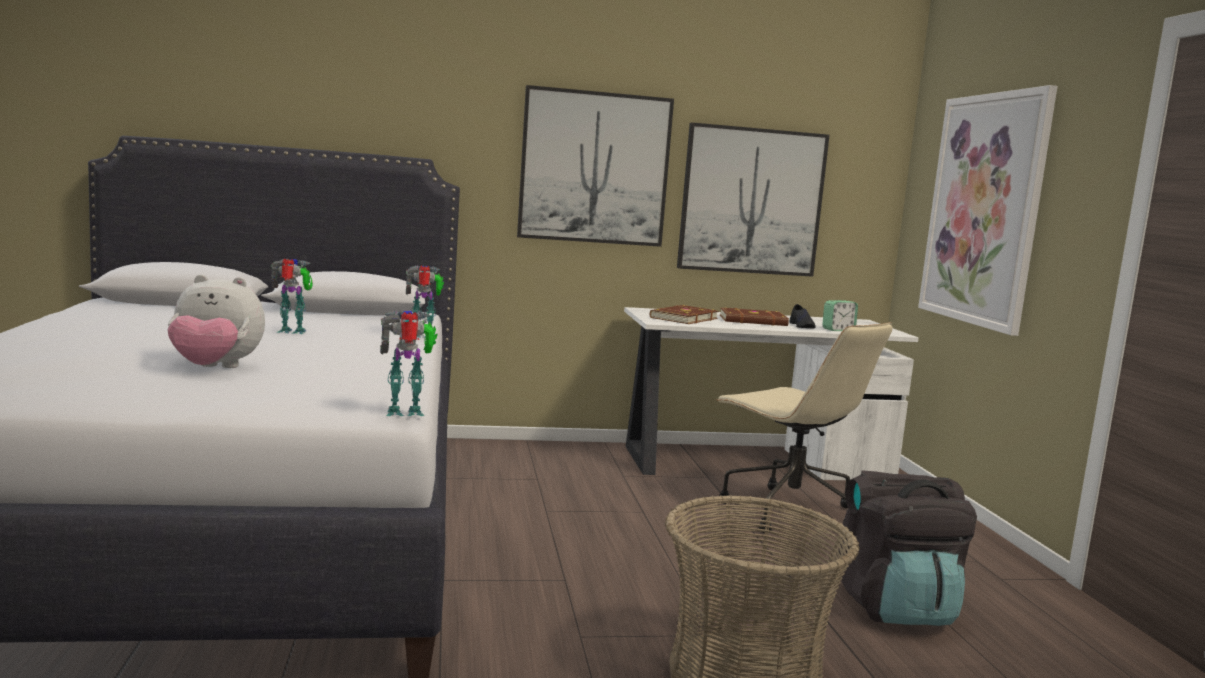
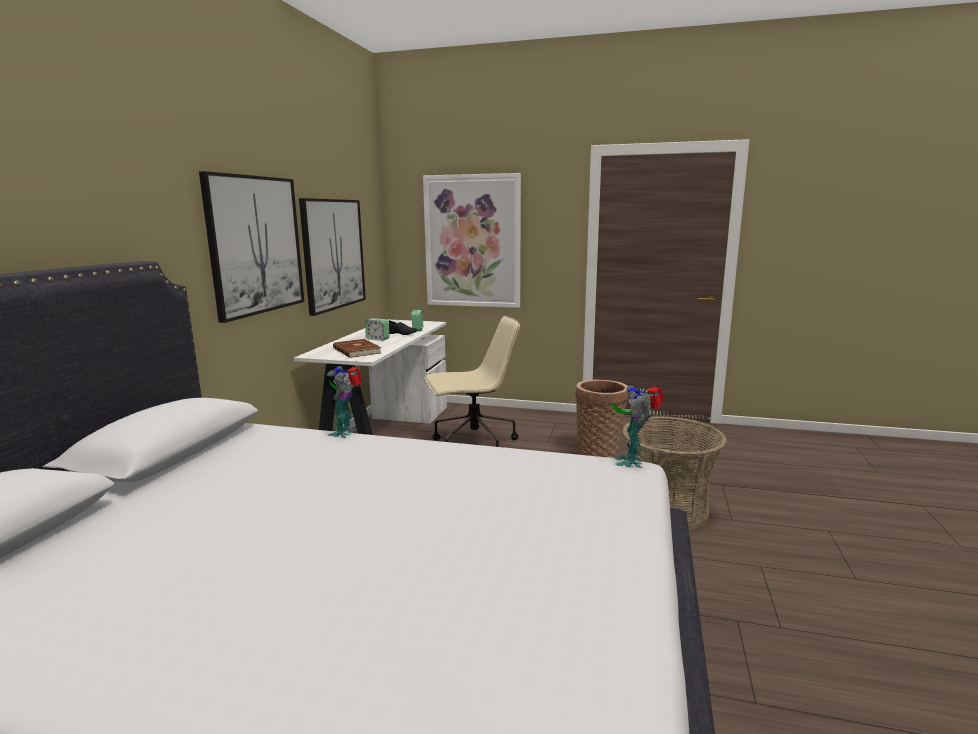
camera: 65 degrees left, 5 degrees up
plush toy [168,274,265,368] -> none
toy robot [271,259,313,334] -> none
brown book [720,307,789,326] -> alarm clock [365,318,390,341]
black backpack [838,470,977,626] -> basket [575,380,629,458]

